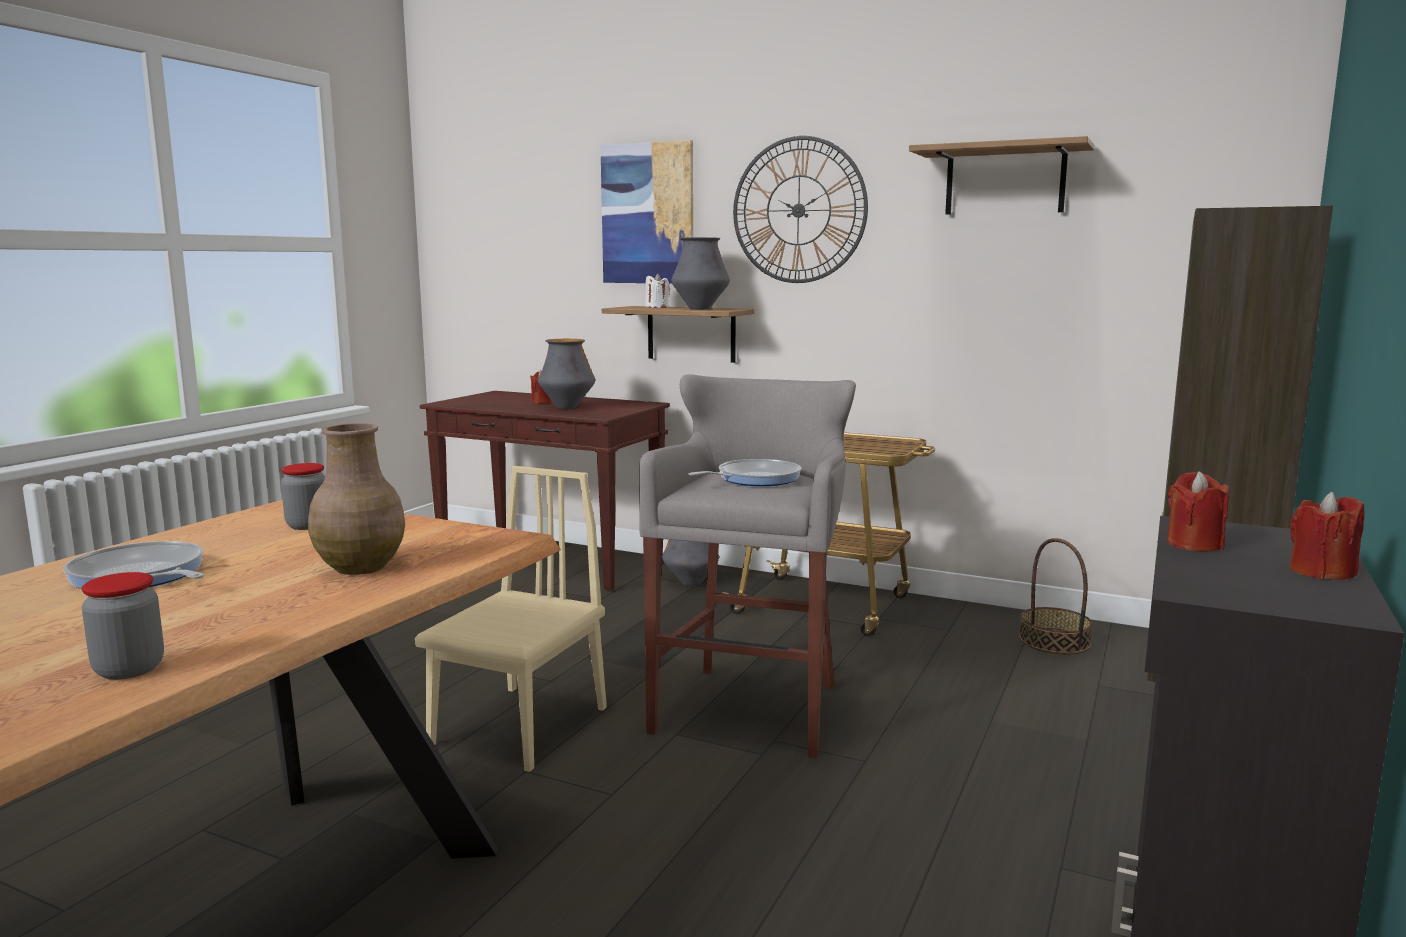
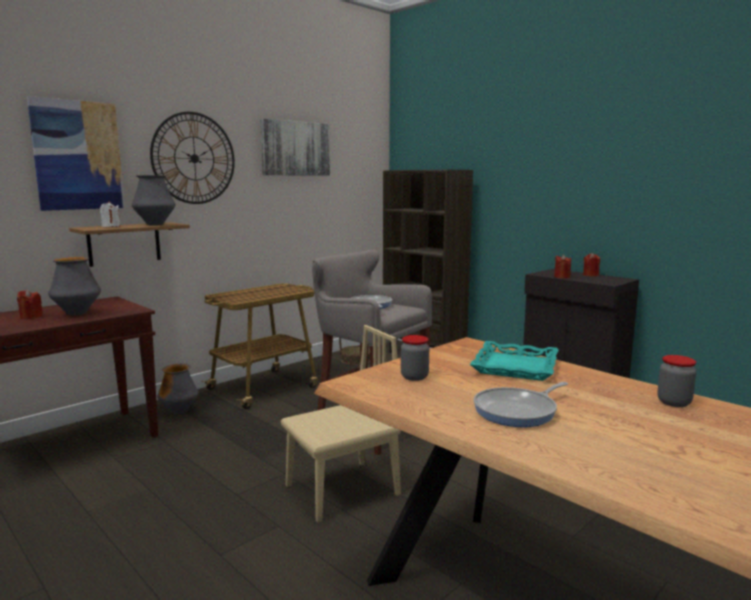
camera: 70 degrees left, 0 degrees up
brown vase [308,423,405,575] -> turquoise tray [470,341,559,381]
beige chair [415,466,607,772] -> beige chair turned 105 degrees clockwise [281,325,401,522]
shelf [909,136,1095,215] -> picture [260,118,330,176]

